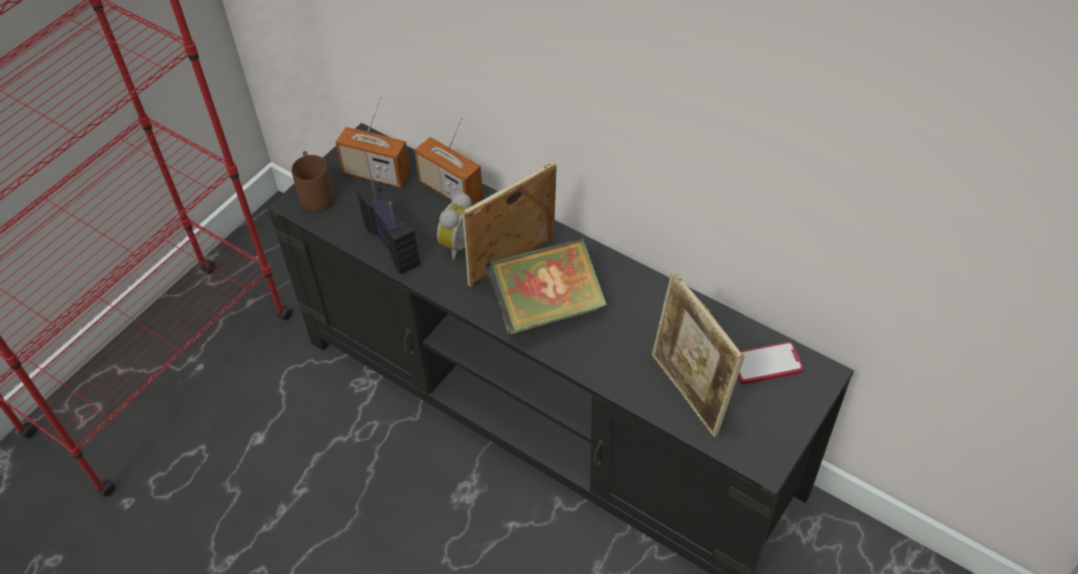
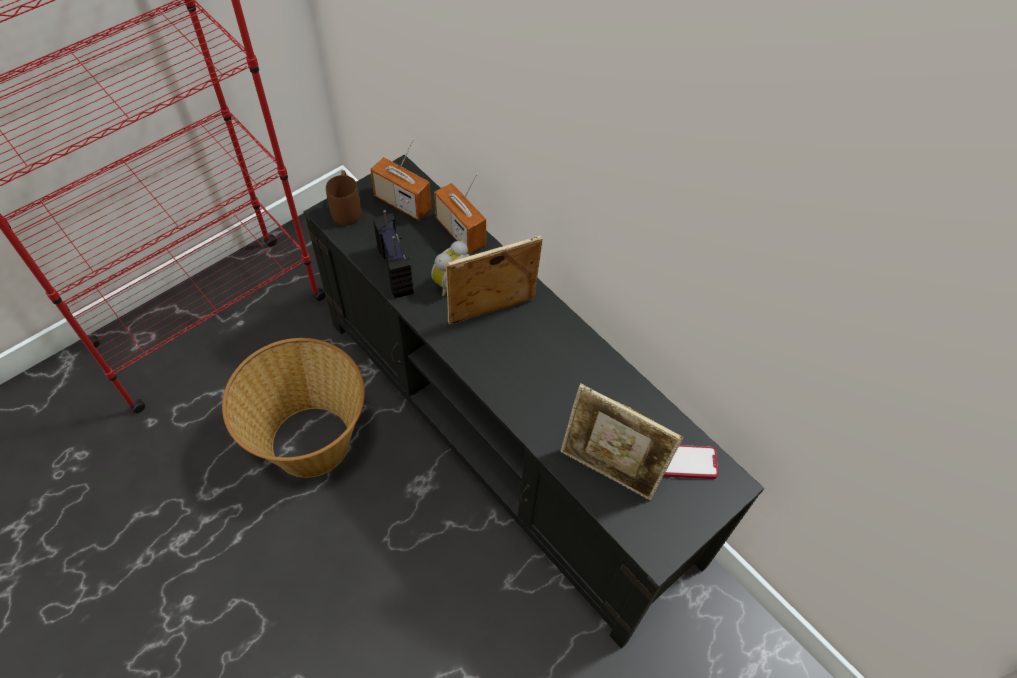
camera: 10 degrees right, 5 degrees up
book [485,238,607,336] -> none
picture frame [652,271,744,437] -> picture frame turned 45 degrees counterclockwise [560,384,683,500]
none -> basket [222,338,365,478]

